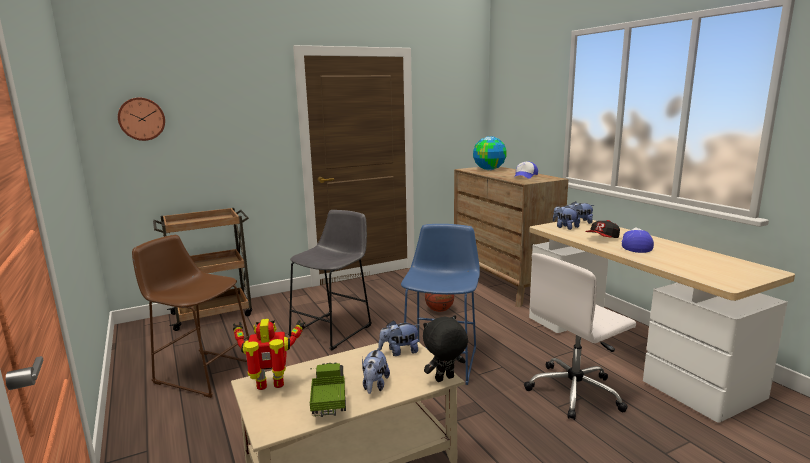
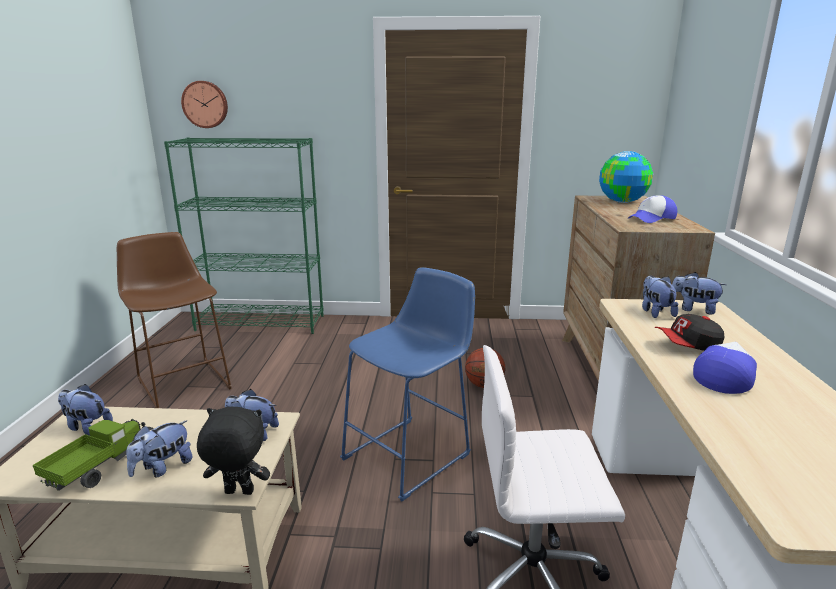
camera: 30 degrees right, 5 degrees up
brown cart [153,208,252,331] -> green bookcase [164,137,324,334]
toy robot [233,318,305,390] -> plush toy [58,384,113,436]
grey stool [288,210,372,351] -> none

